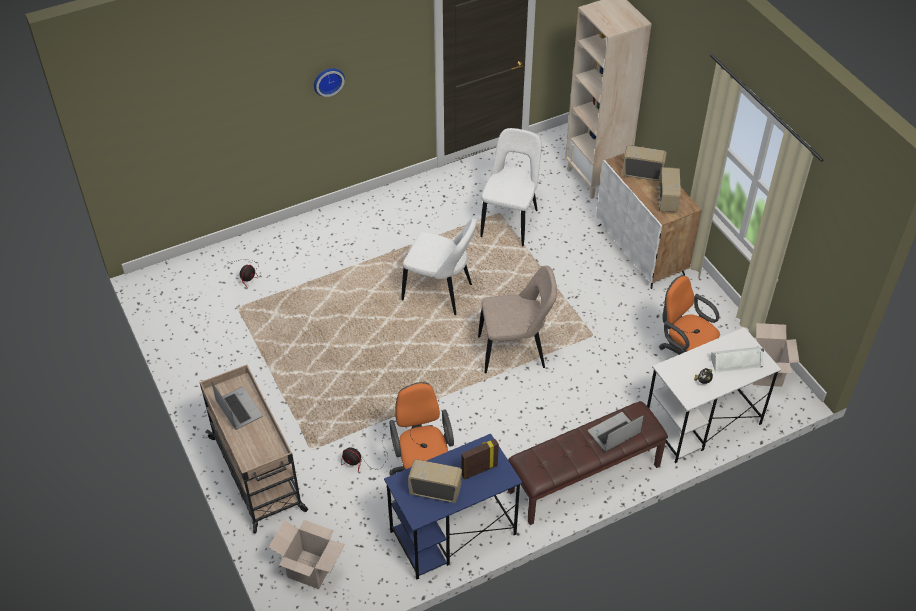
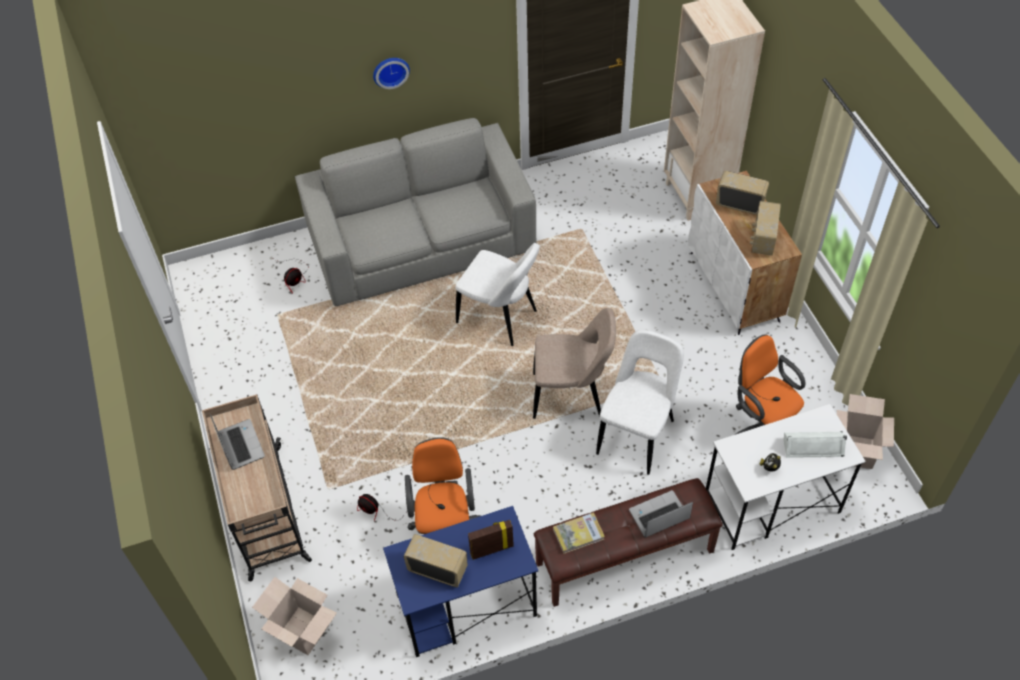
camera: 10 degrees right, 5 degrees up
white chair [480,128,542,247] -> white chair moved to [596,330,684,475]
none -> grey sofa [295,118,537,306]
none -> book [553,512,605,554]

